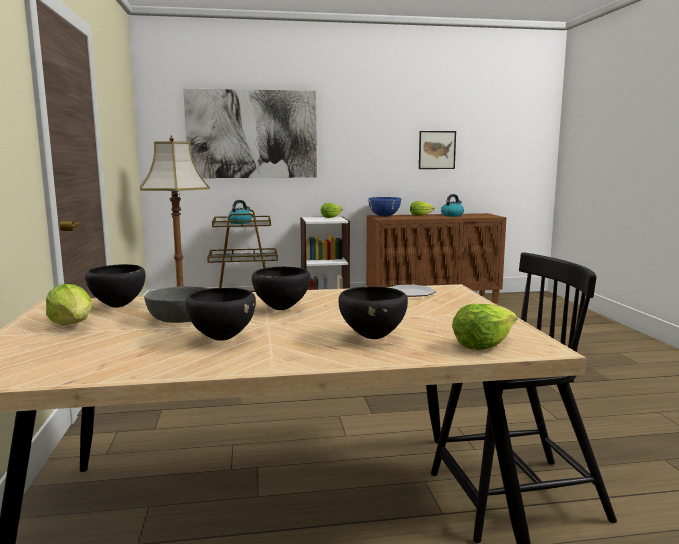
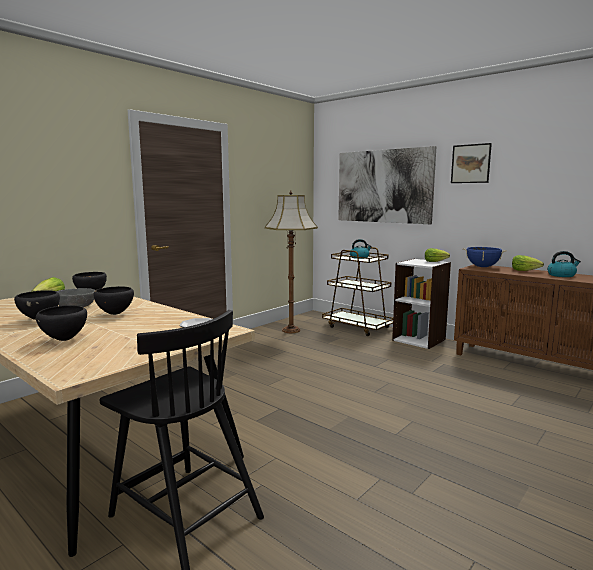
camera: 50 degrees right, 0 degrees up
picture [419,131,456,169] -> picture moved to [451,143,492,183]
lettuce [452,304,517,350] -> none

